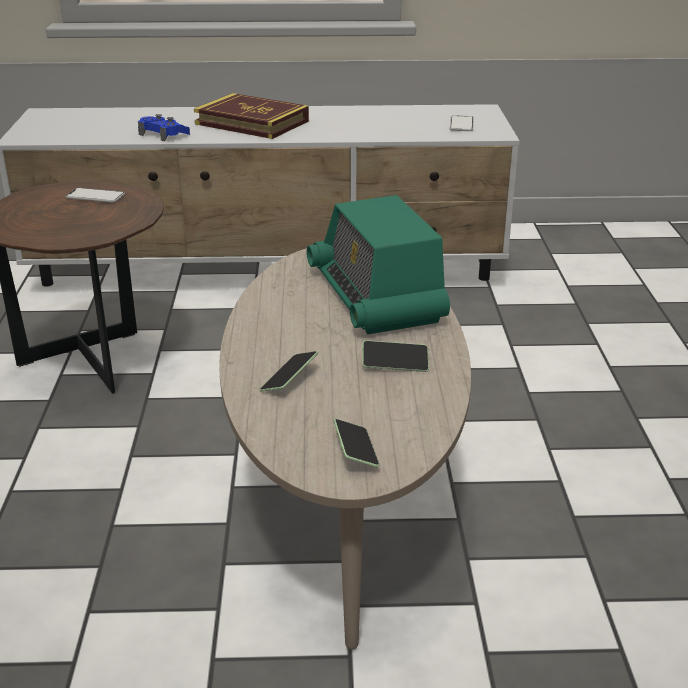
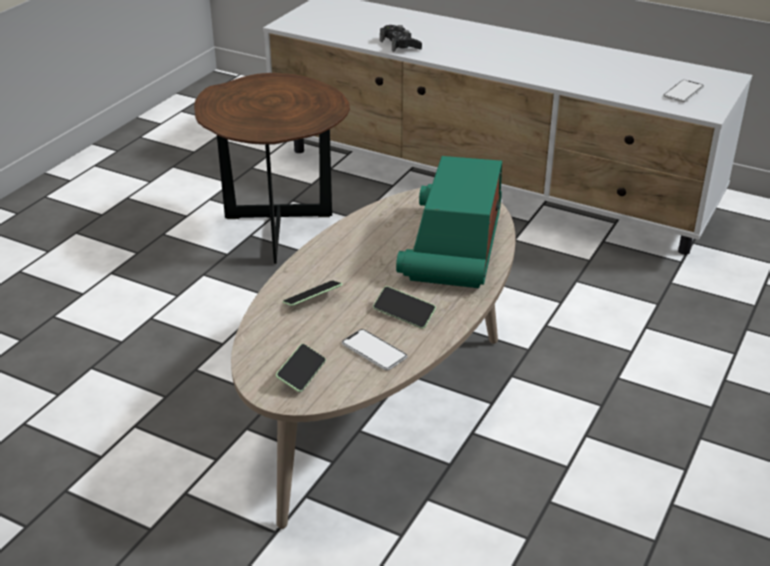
camera: 30 degrees right, 5 degrees up
phone [66,188,125,203] -> phone moved to [342,329,408,371]
blue game controller [138,114,190,141] -> black game controller [380,25,422,52]
book [194,93,309,139] -> none

